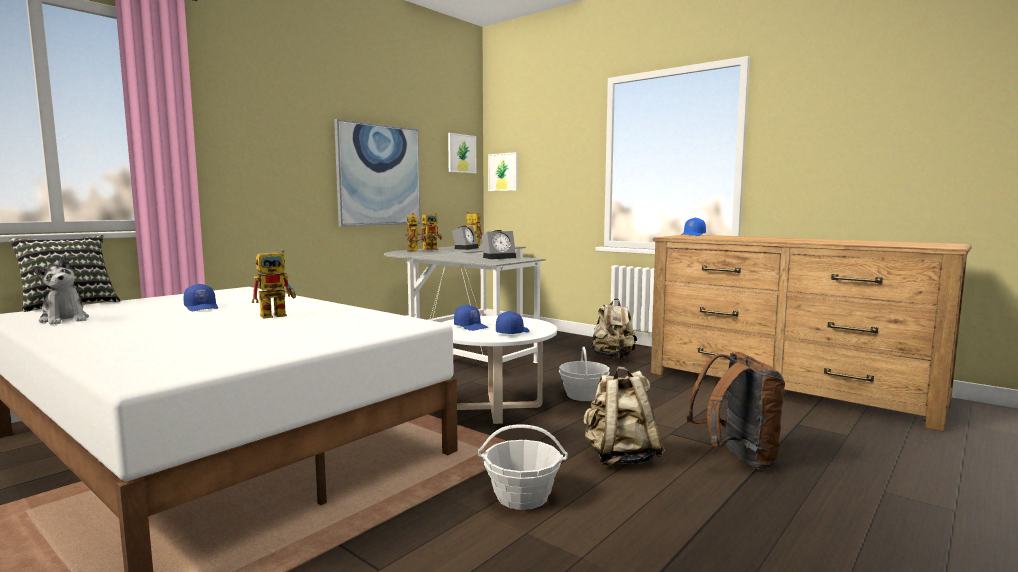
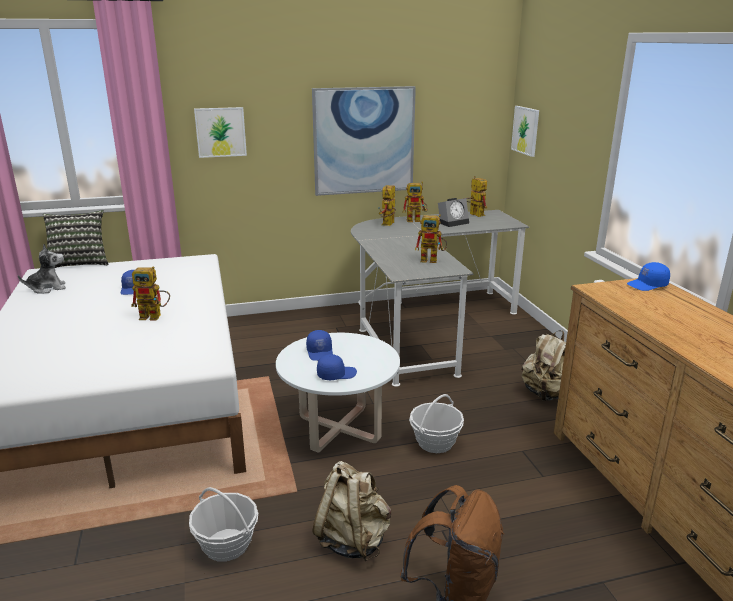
camera: 35 degrees right, 15 degrees up
plush toy [33,256,89,325] -> plush toy turned 105 degrees counterclockwise [18,244,66,294]
picture [448,133,476,173] -> picture moved to [194,107,247,158]
alarm clock [482,230,516,259] -> toy robot [415,214,447,263]

